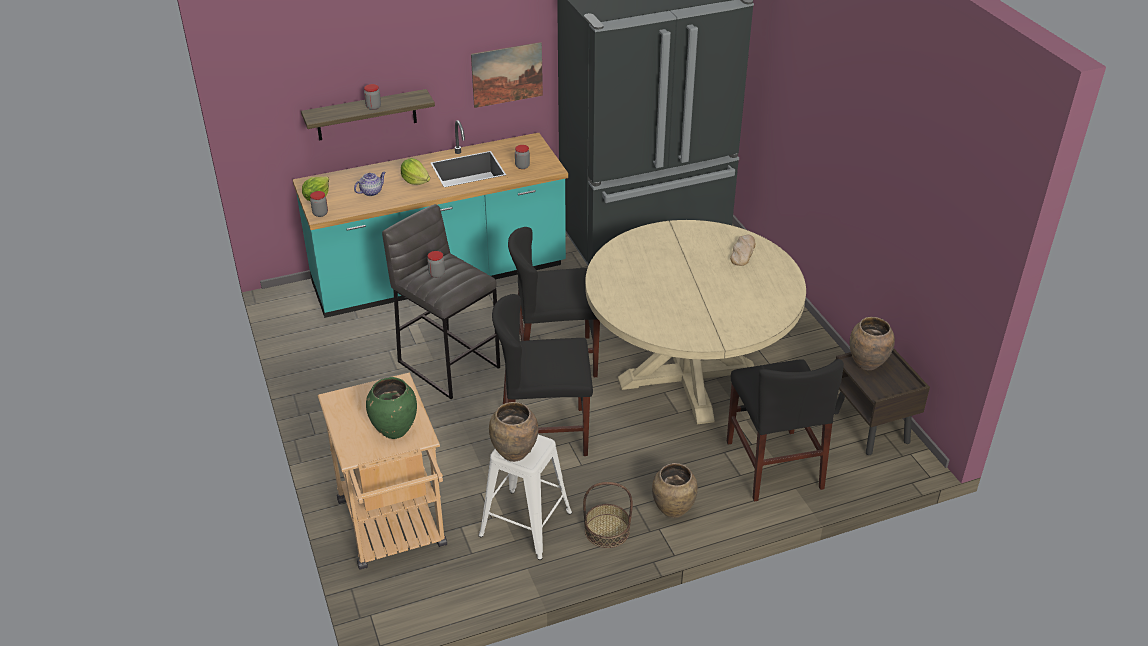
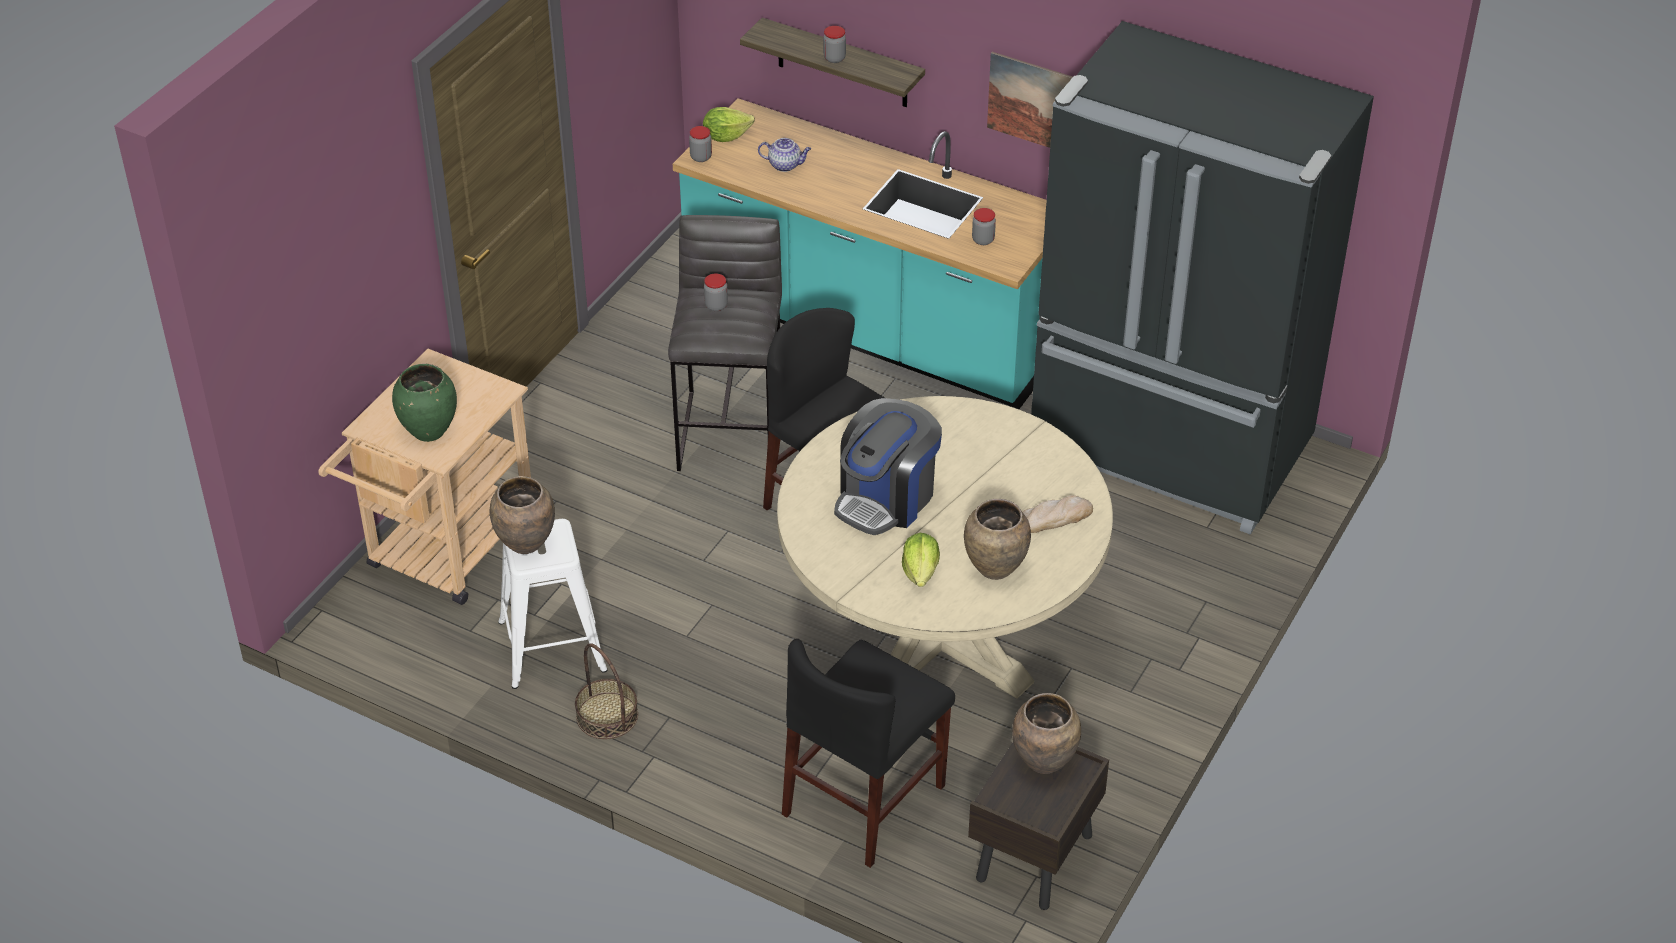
camera: 50 degrees right, 5 degrees up
lettuce [401,158,430,185] -> lettuce moved to [902,533,940,587]
black chair [492,294,593,456] -> none
brown vase [652,463,698,518] -> brown vase moved to [964,499,1031,580]
none -> coffee machine [834,398,942,535]

